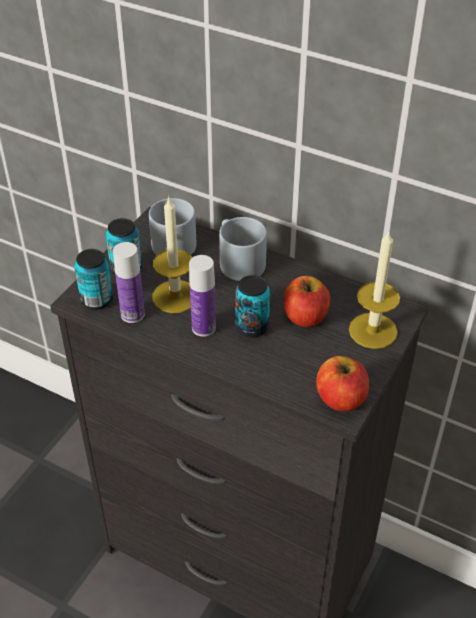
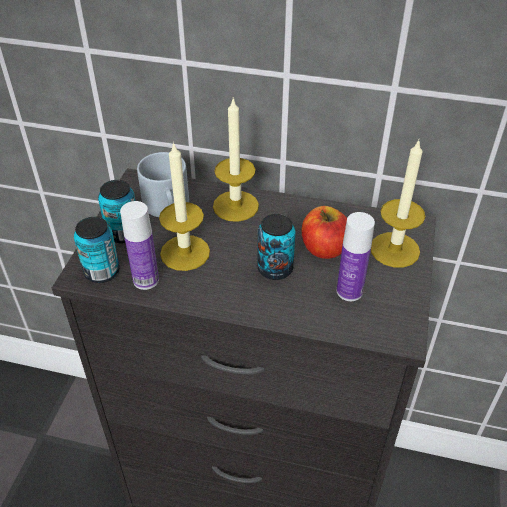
camera: 15 degrees left, 0 degrees up
bottle [189,255,216,337] -> bottle moved to [337,212,375,301]
grey mug [219,217,267,281] -> candle [213,99,259,222]
apple [316,356,369,411] -> none

